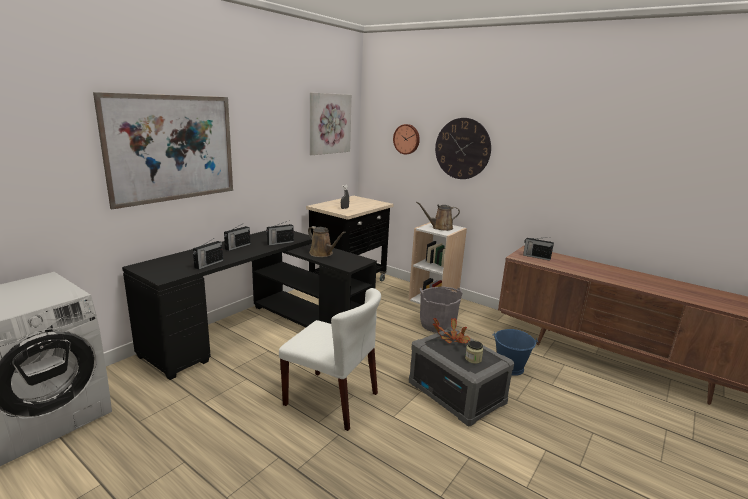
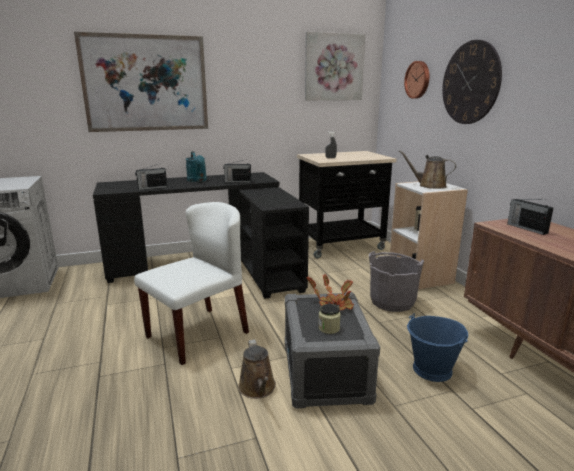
camera: 35 degrees right, 0 degrees up
radio [224,224,250,251] -> turquoise watering can [186,151,207,182]
white chair [279,288,381,431] -> white chair turned 105 degrees counterclockwise [134,202,249,365]
brown watering can [308,226,346,257] -> brown watering can moved to [238,339,276,399]

